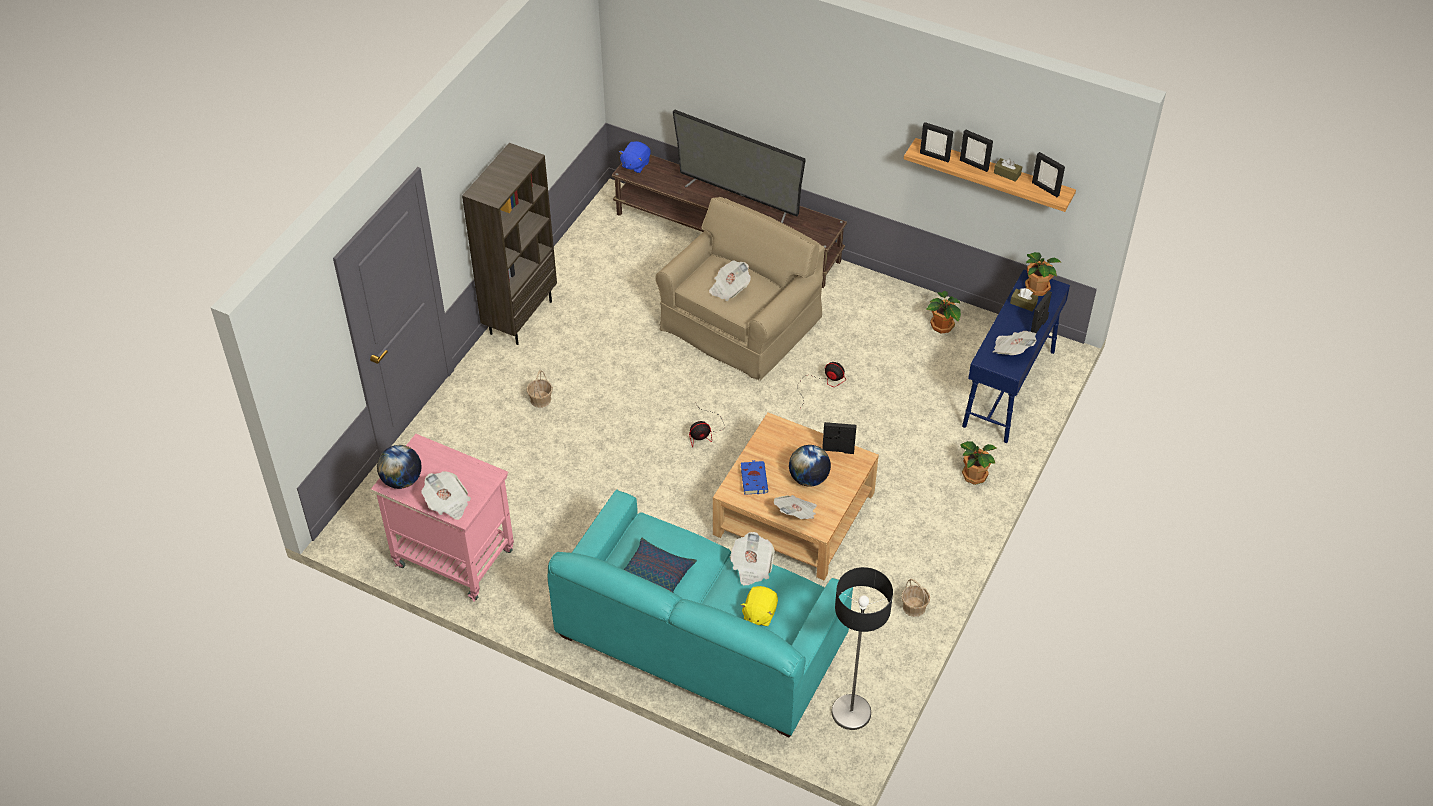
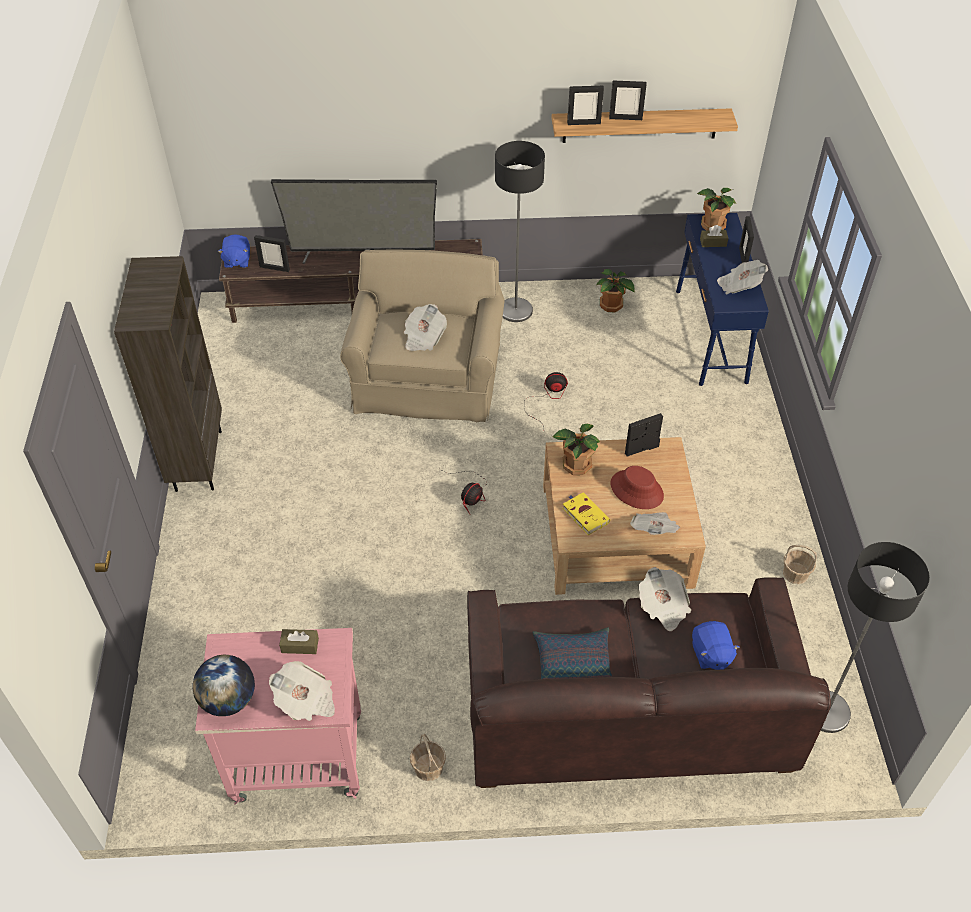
camera: 30 degrees left, 0 degrees up
basket [527,370,553,408] -> basket moved to [410,734,446,781]
turquoise sofa [548,490,853,737] -> brown sofa [467,577,831,788]
blue book [741,460,768,495] -> yellow book [563,492,610,535]
yellow plush toy [741,586,778,626] -> blue plush toy [692,621,740,670]
globe [789,445,831,487] -> red hat [611,466,664,509]
potted plant [961,441,997,485] -> potted plant moved to [552,423,600,475]
brown tissue box [994,158,1022,182] -> brown tissue box moved to [279,629,319,654]
picture frame [1032,152,1065,197] -> picture frame moved to [254,235,290,272]
none -> floor lamp [495,141,545,322]

